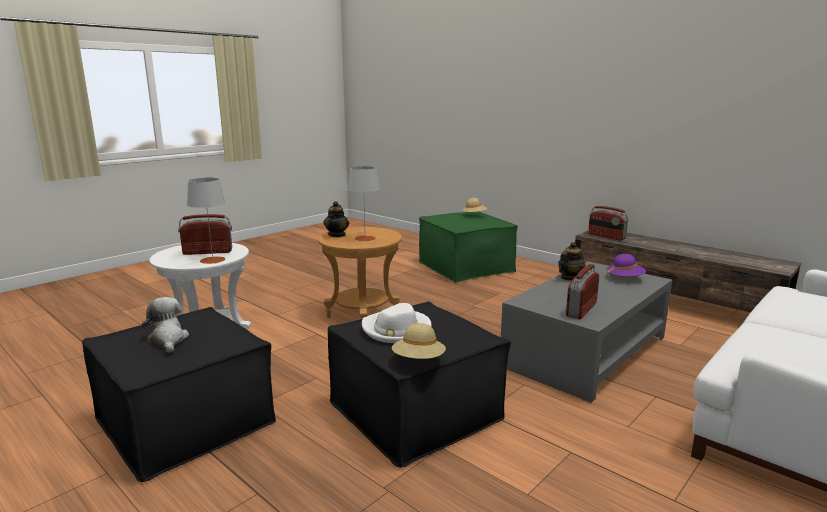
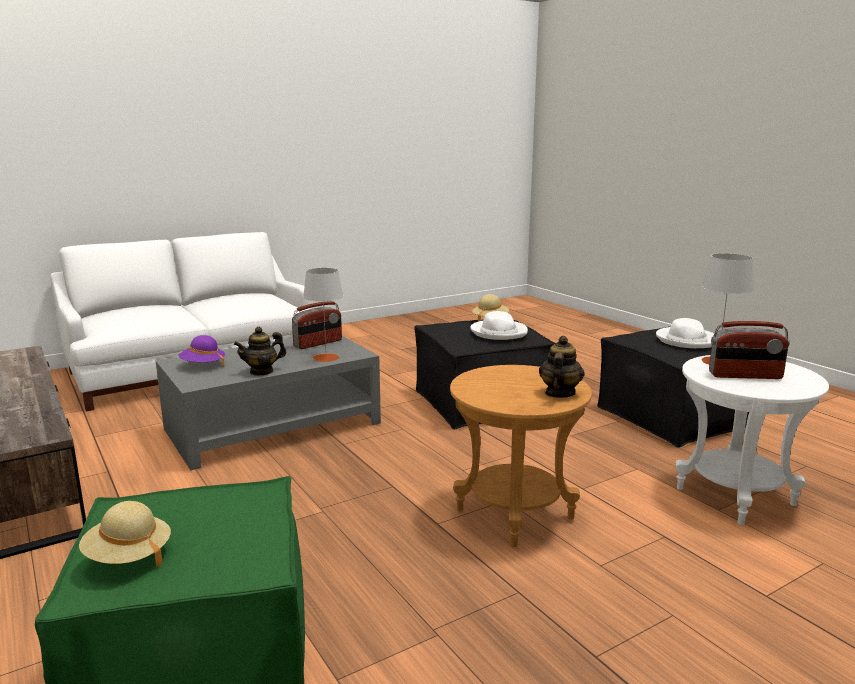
camera: 165 degrees left, 0 degrees up
plush toy [142,297,189,353] -> white hat [656,318,714,348]
grey table lamp [348,166,380,242] -> grey table lamp moved to [303,268,343,362]
radio [588,206,628,241] -> none

